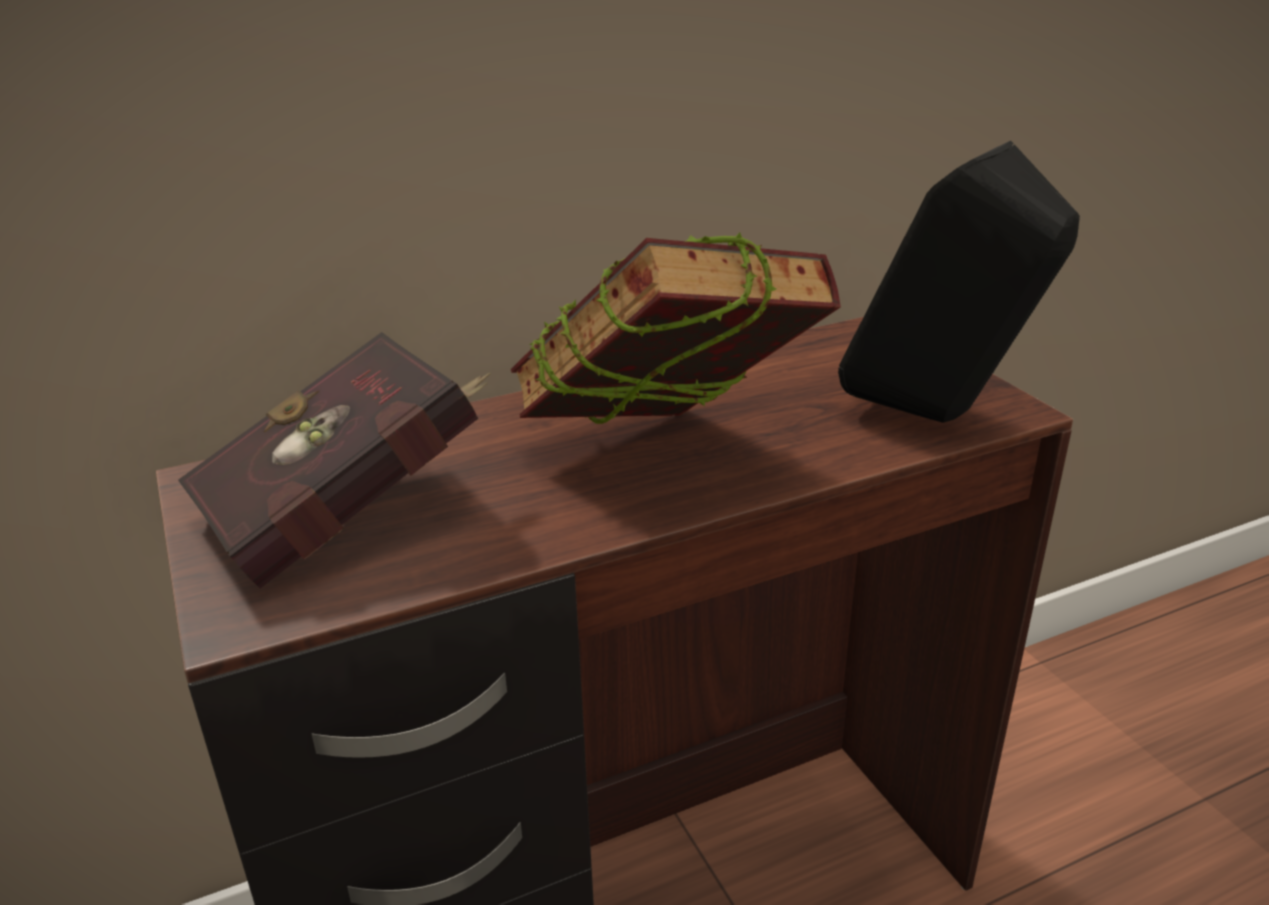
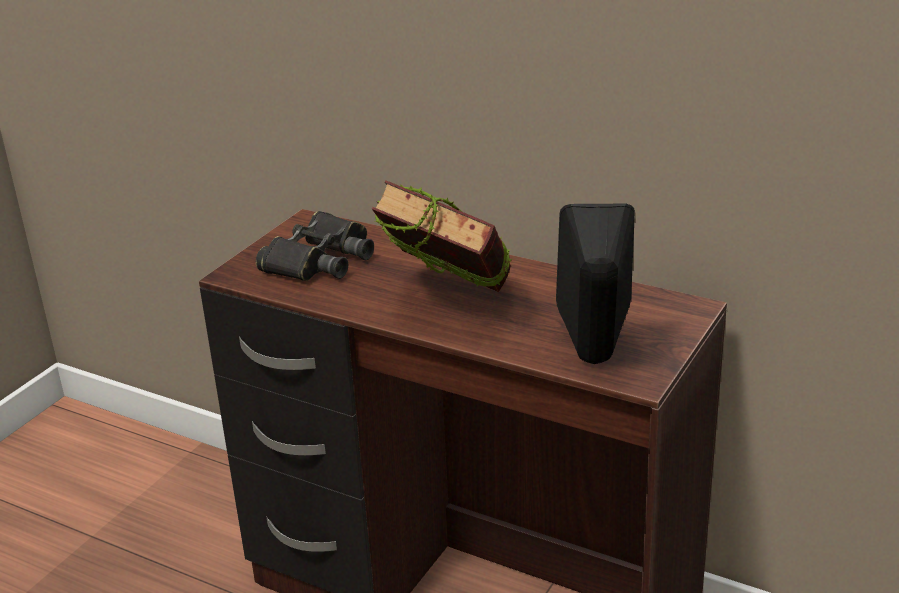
camera: 55 degrees right, 0 degrees up
red book [178,332,491,589] -> black binoculars [256,211,374,281]

